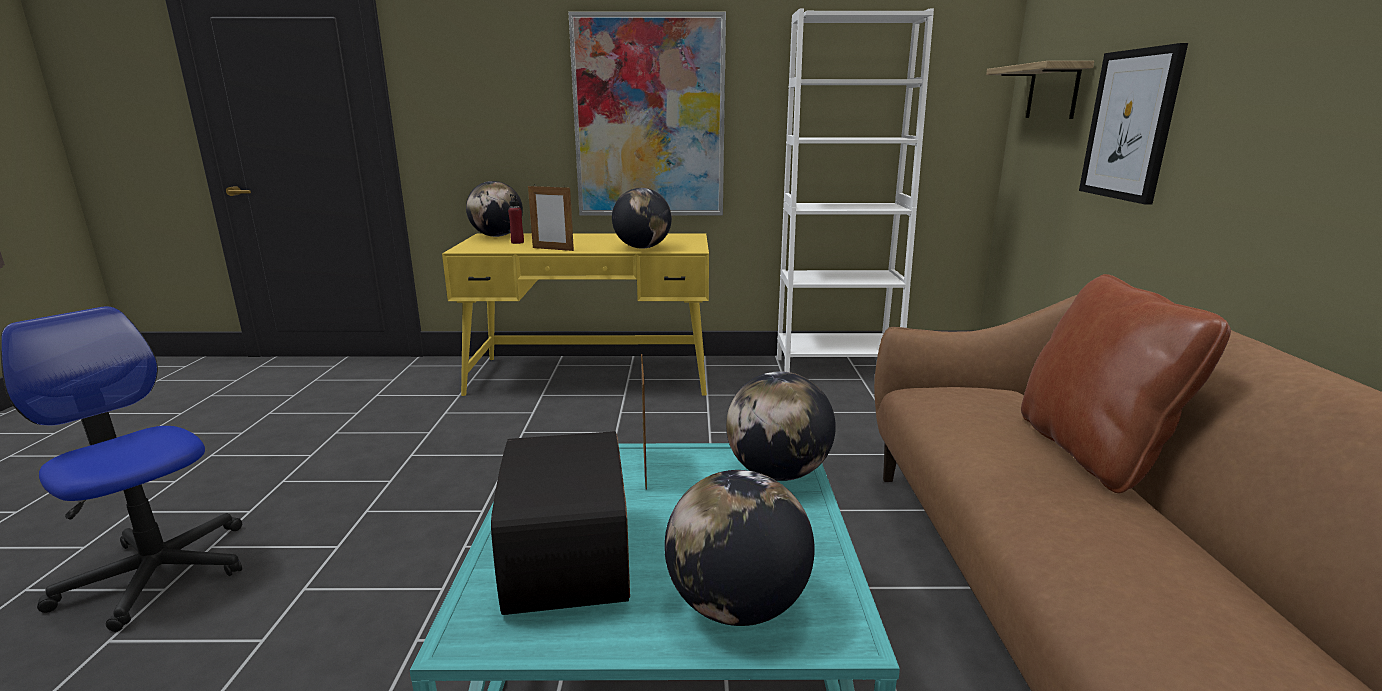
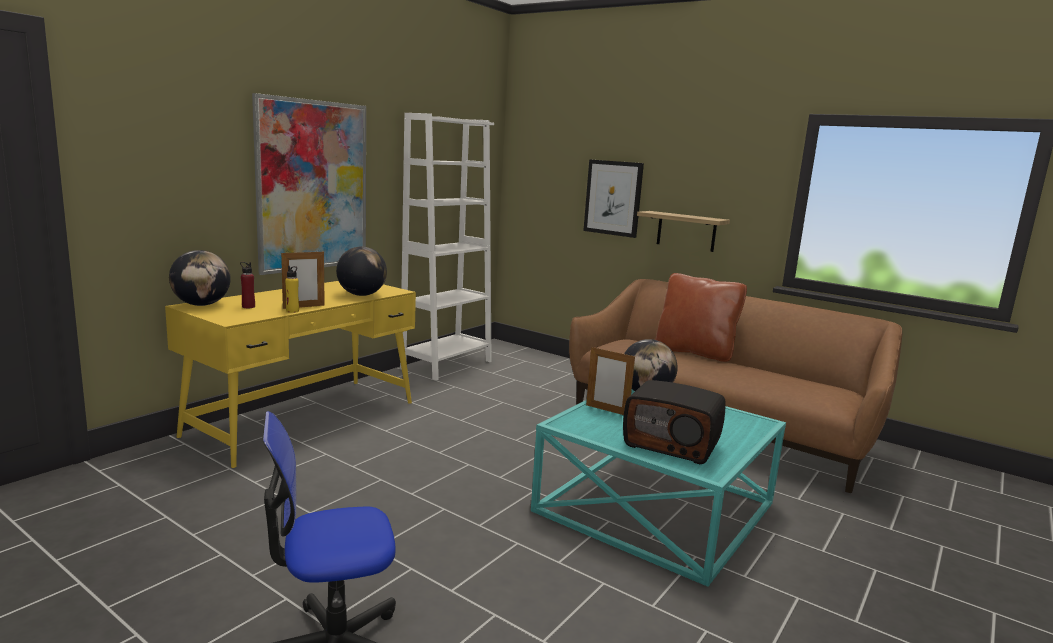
camera: 55 degrees left, 5 degrees down
globe [664,470,815,626] -> none
shelf [986,61,1094,119] -> shelf moved to [637,211,730,252]
none -> yellow bottle [285,266,299,313]

